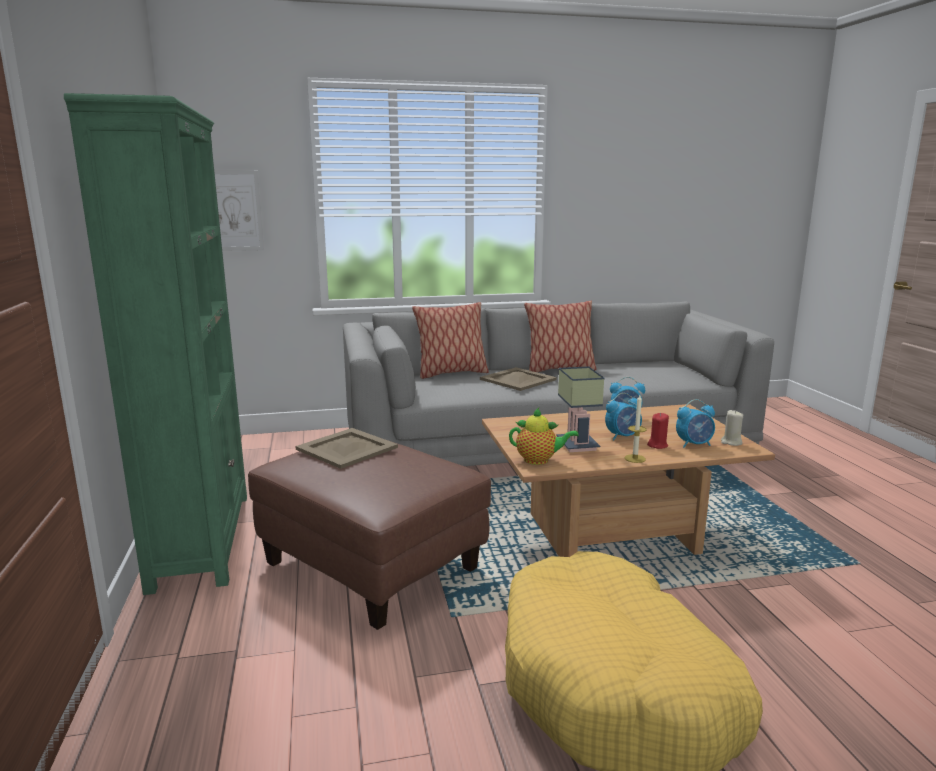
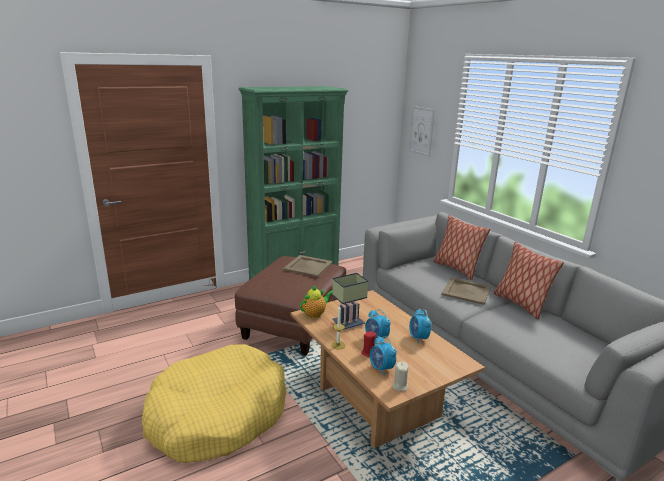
camera: 70 degrees right, 5 degrees up
teapot [509,408,579,465] -> teapot turned 120 degrees counterclockwise [300,285,332,318]

